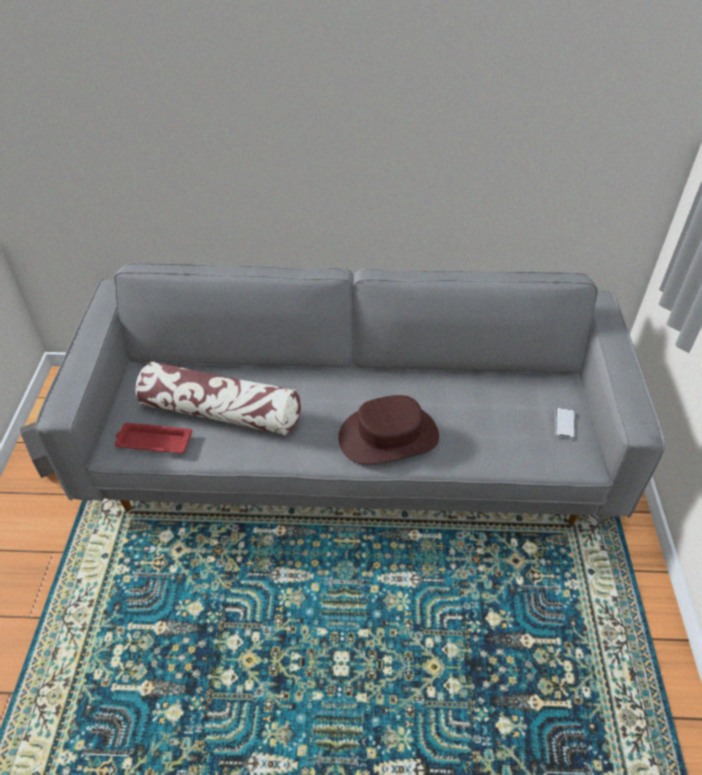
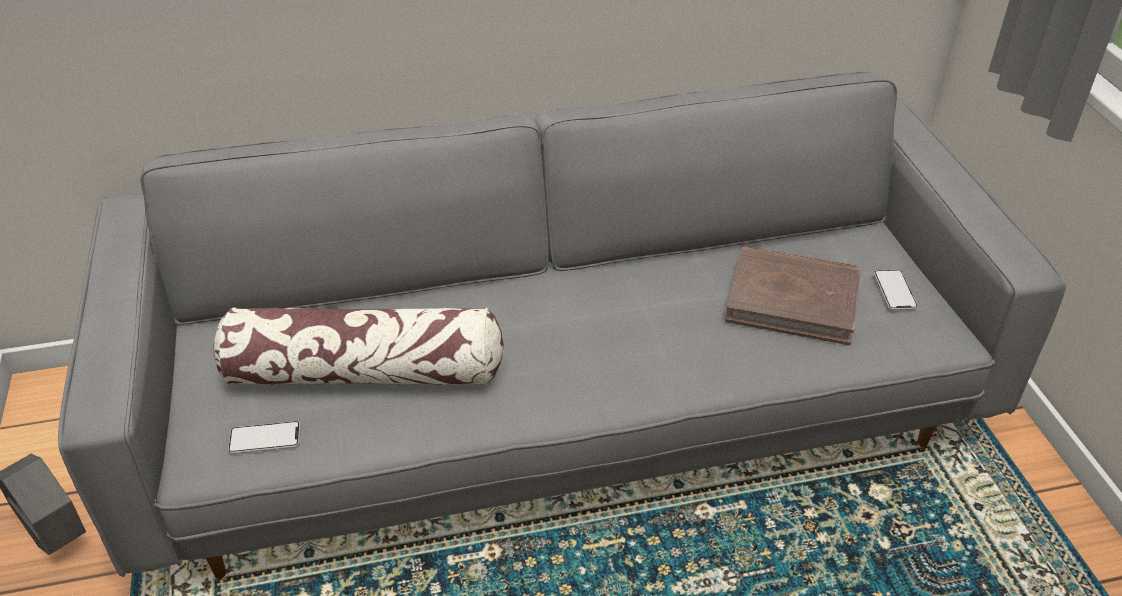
camera: 15 degrees left, 5 degrees down
red tray [115,423,192,453] -> phone [228,421,301,454]
brown hat [338,395,439,464] -> none
none -> brown book [725,246,861,345]

